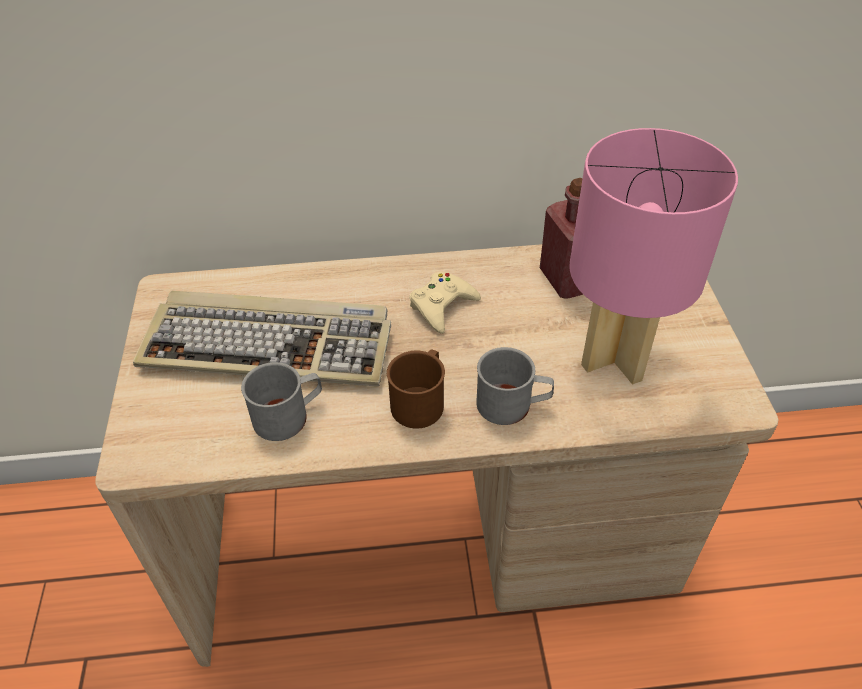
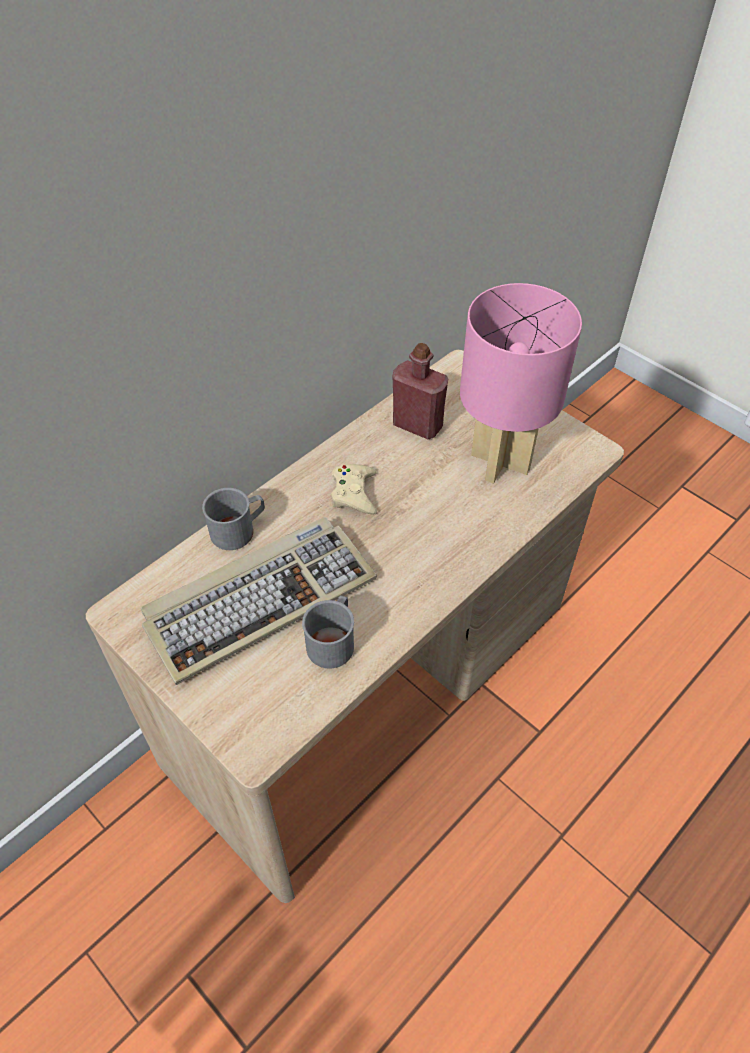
camera: 40 degrees left, 5 degrees up
brown mug [387,349,445,429] -> none
grey mug [476,347,554,425] -> grey mug moved to [202,488,265,550]

